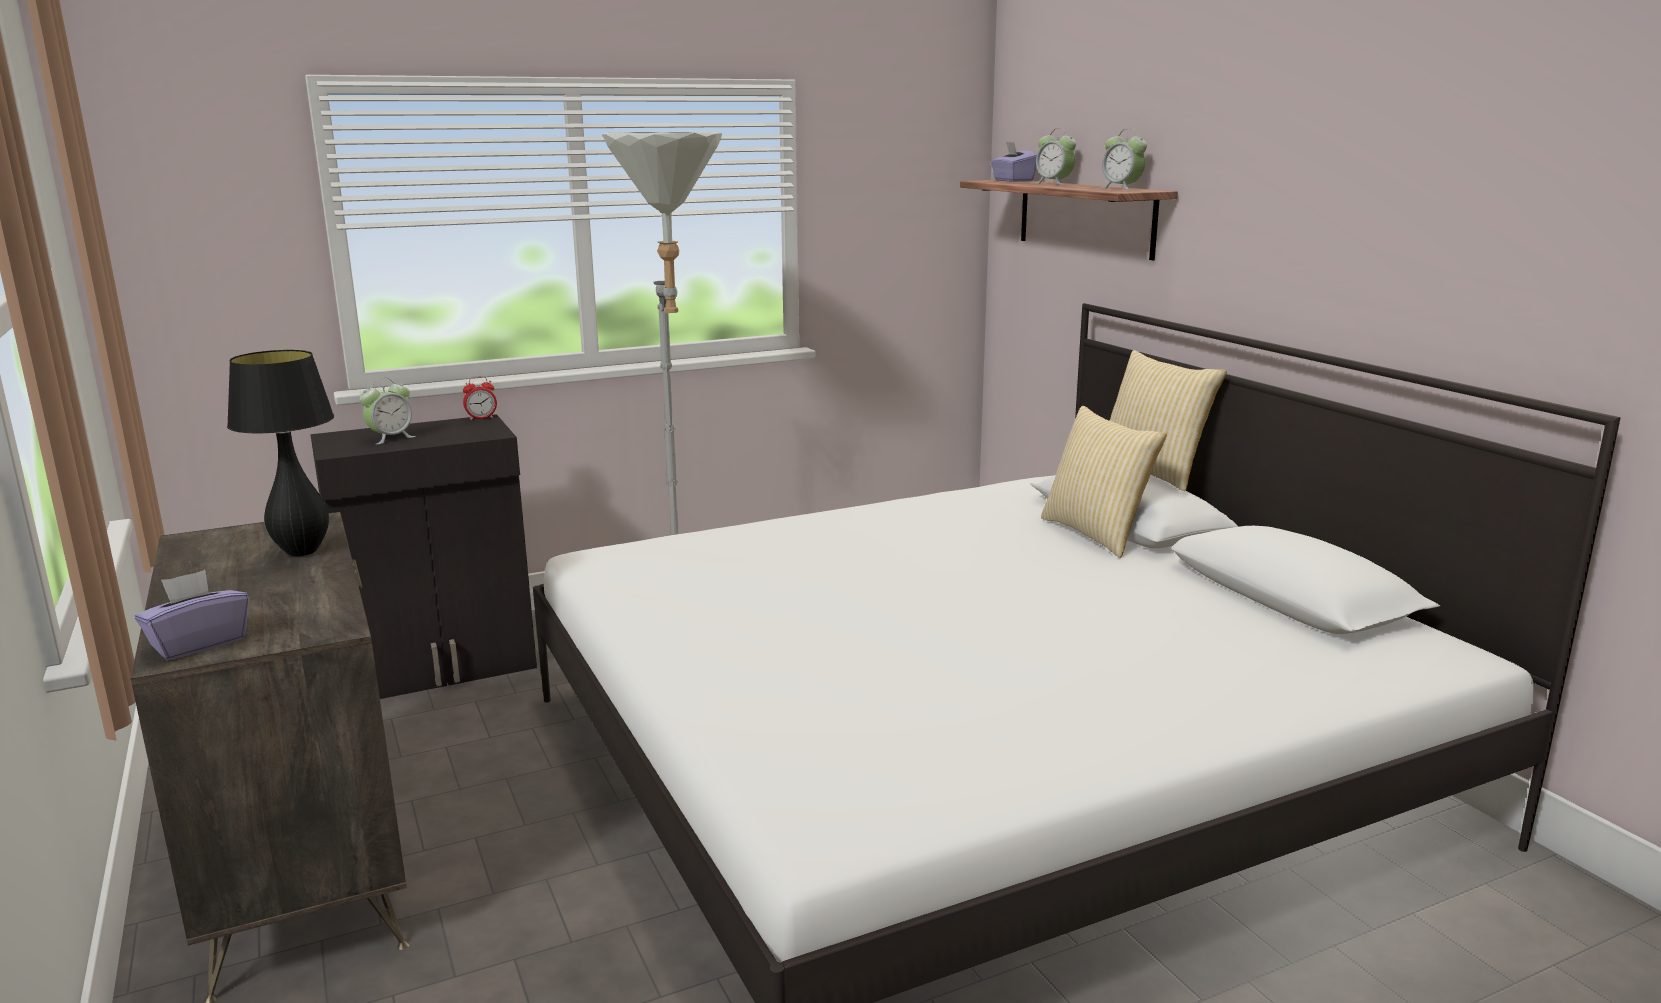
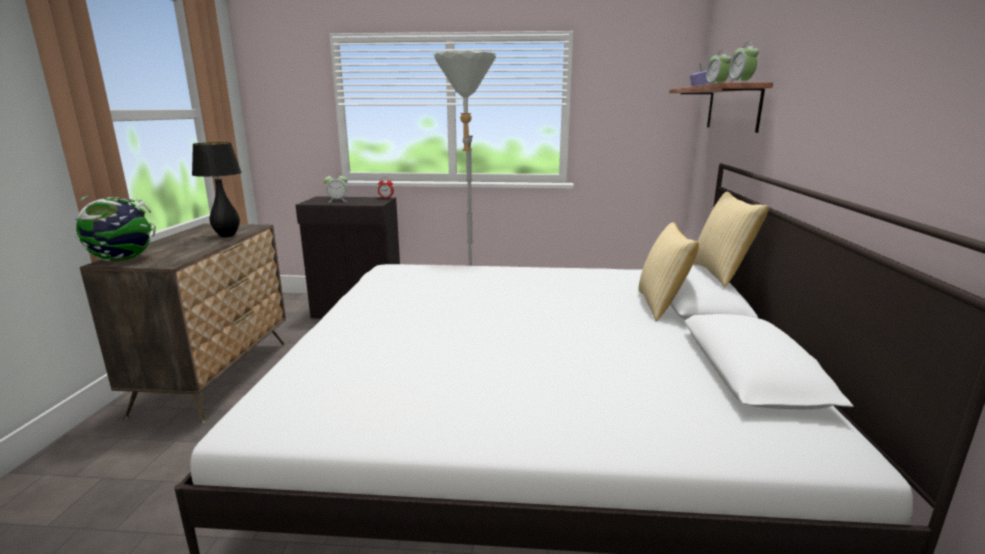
camera: 30 degrees right, 0 degrees up
purple tissue box [135,570,249,660] -> globe [75,196,156,261]

